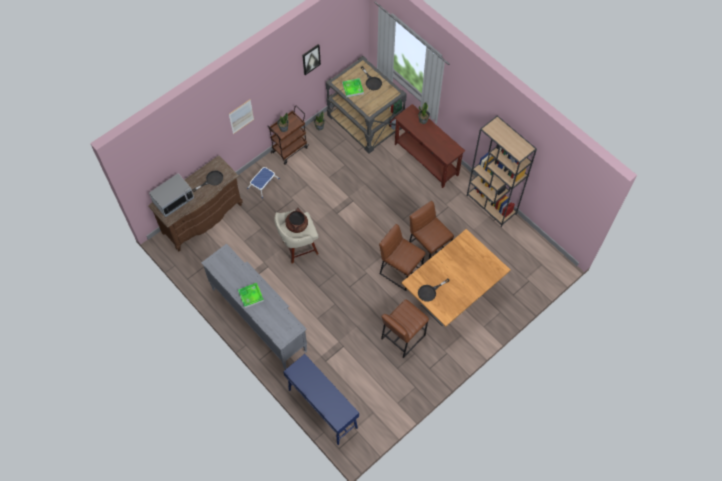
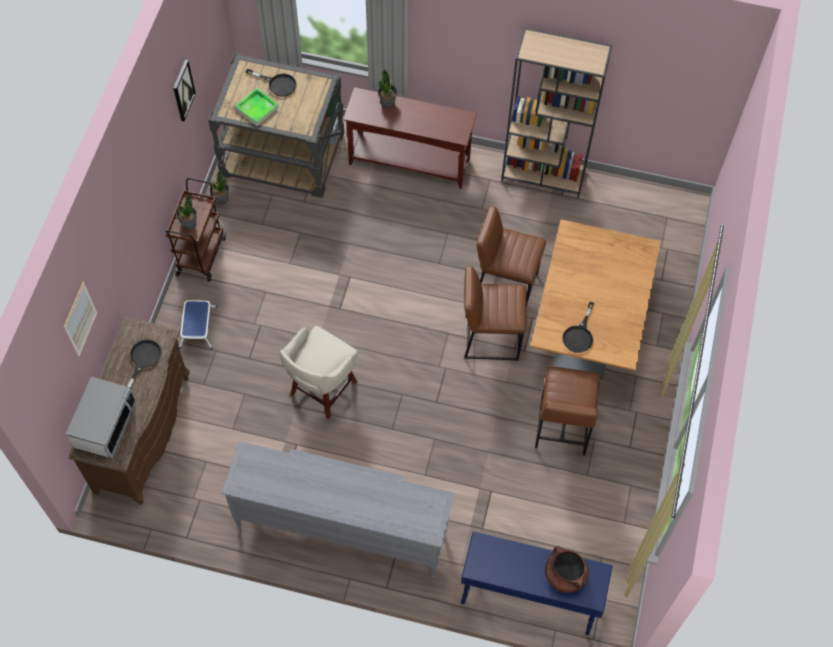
camera: 35 degrees left, 0 degrees up
picture [229,99,254,134] -> picture moved to [64,281,98,357]
tray [238,283,264,308] -> none
brown cooking pot [285,208,308,233] -> brown cooking pot moved to [545,546,589,593]

